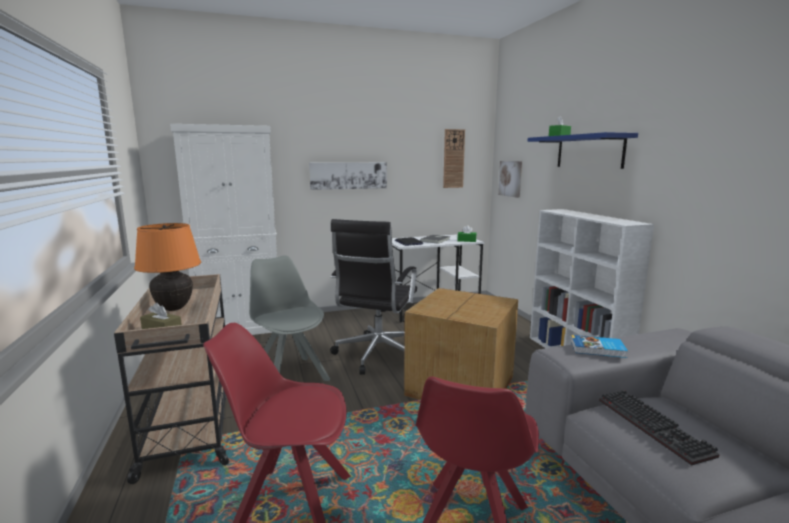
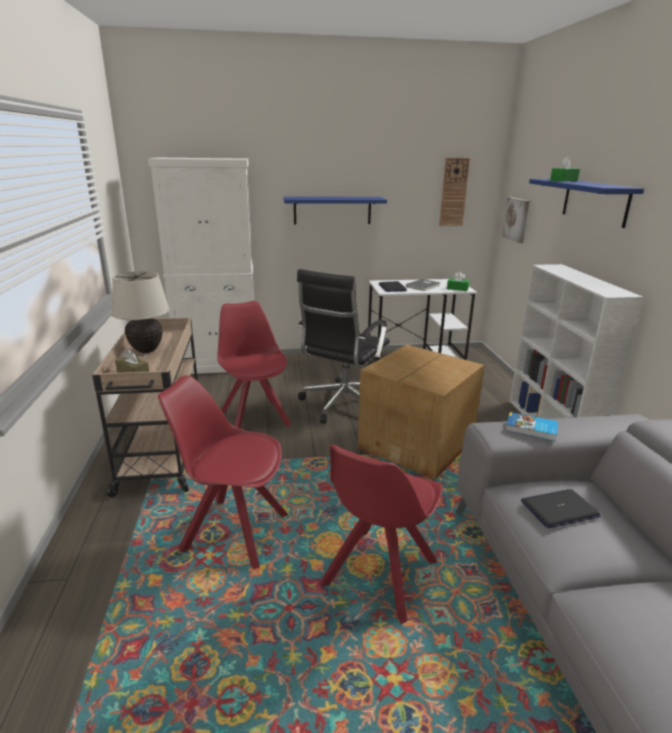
camera: 10 degrees right, 10 degrees up
orange table lamp [134,223,201,311] -> beige table lamp [111,271,170,353]
grey chair [249,255,330,381] -> red chair [217,301,292,428]
picture [309,162,387,190] -> blue shelf [283,197,387,224]
keyboard [599,390,720,465] -> laptop [521,489,601,528]

